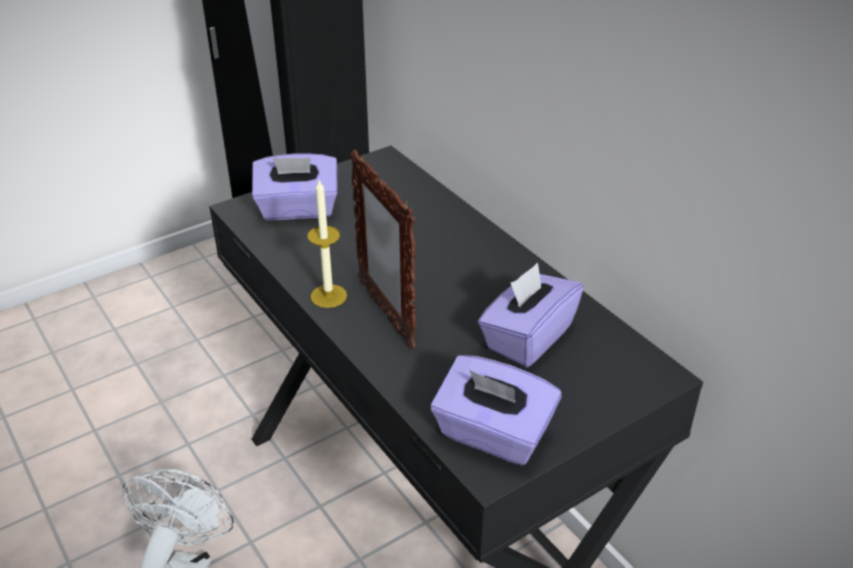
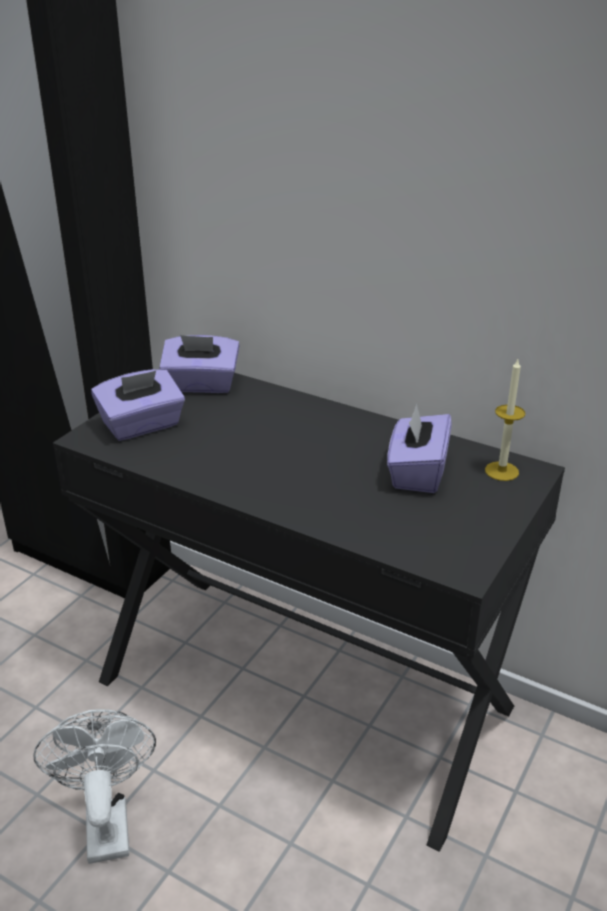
camera: 25 degrees left, 5 degrees down
candle [307,180,347,308] -> candle moved to [485,359,525,481]
picture frame [350,150,416,349] -> none
purple tissue box [431,355,561,465] -> purple tissue box moved to [159,335,240,393]

